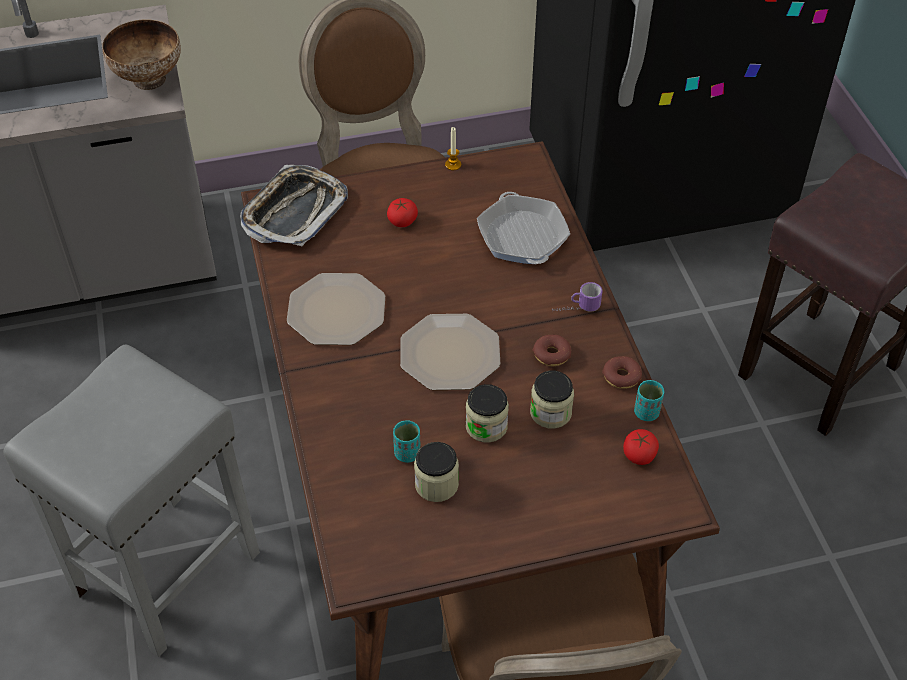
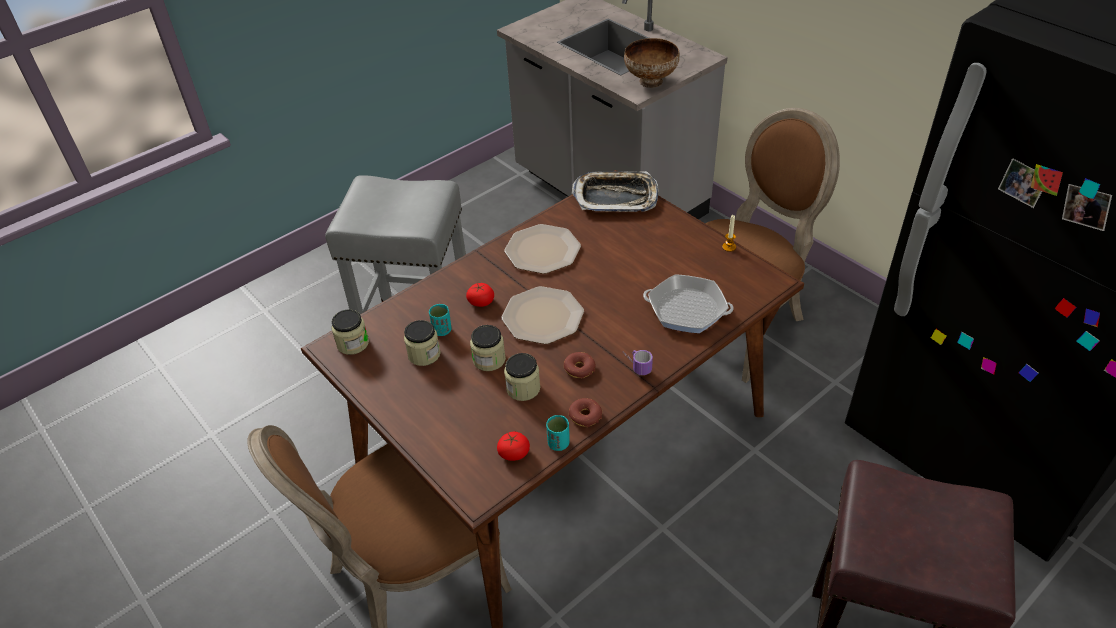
camera: 65 degrees right, 5 degrees down
tomato [387,198,418,227] -> tomato moved to [466,283,494,307]
frying pan [477,192,570,264] -> frying pan turned 60 degrees clockwise [643,274,734,333]
none -> jar [331,310,369,355]

